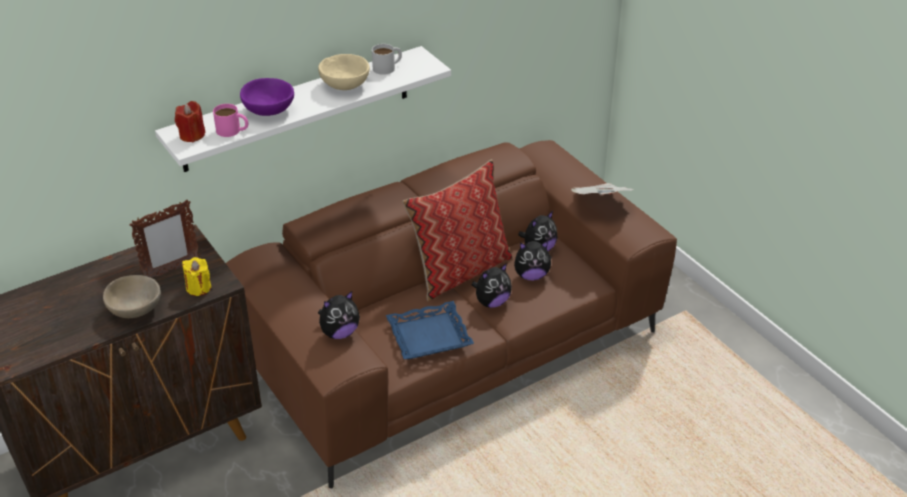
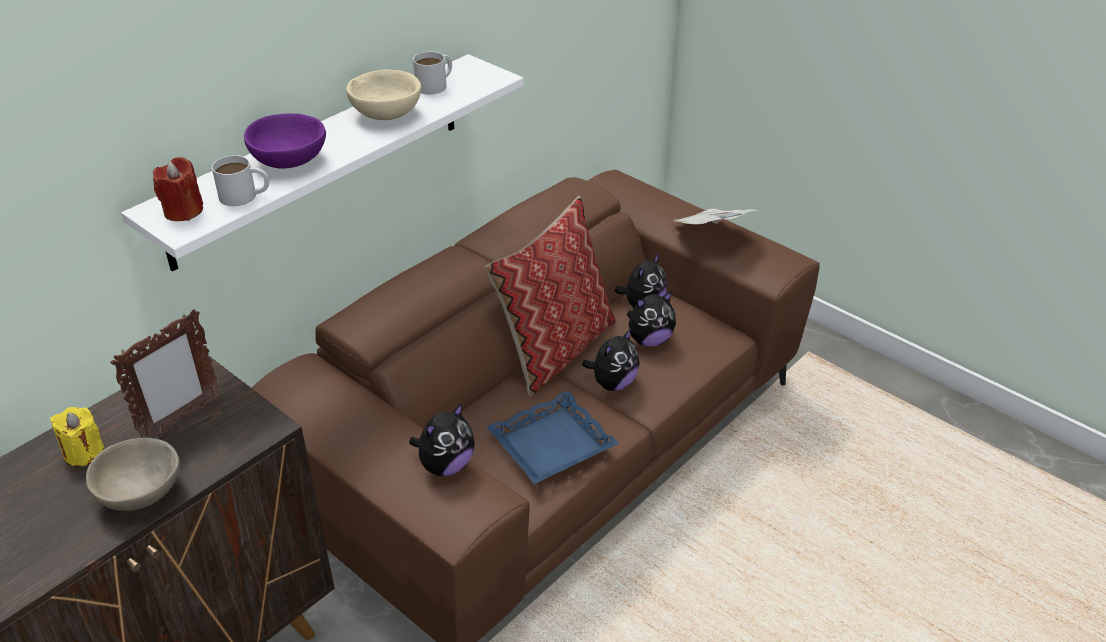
camera: 15 degrees left, 0 degrees up
yellow candle [182,257,211,296] -> yellow candle moved to [50,407,104,467]
pink mug [213,104,248,137] -> white mug [212,155,269,206]

